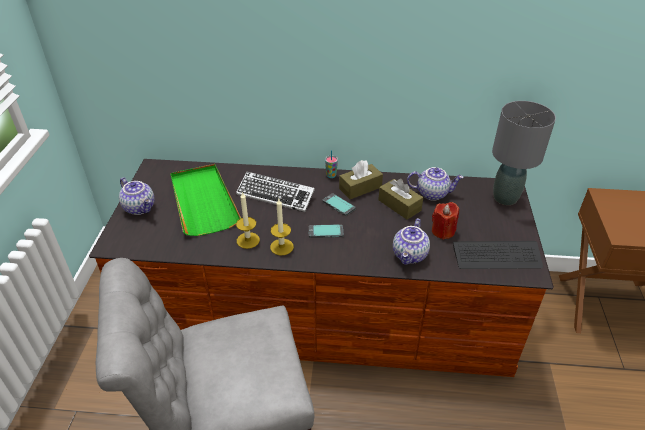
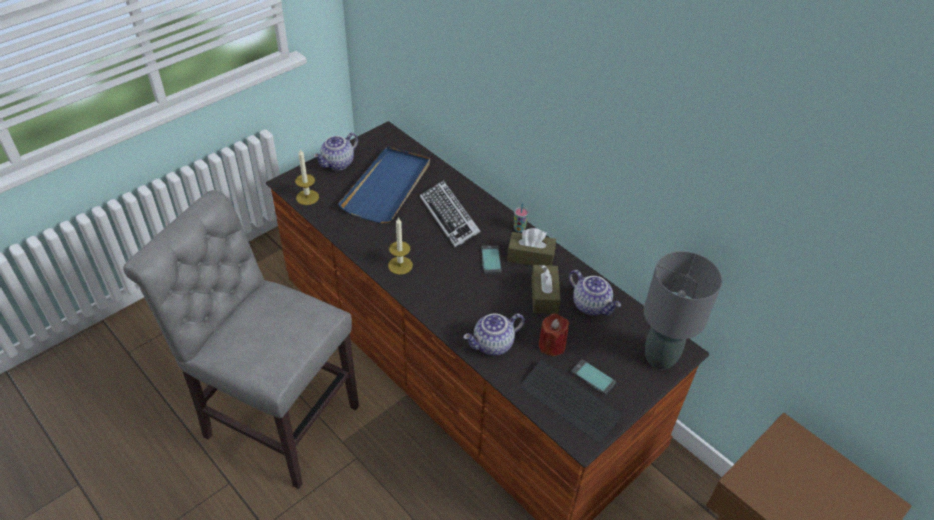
camera: 40 degrees right, 5 degrees up
teapot [119,177,155,215] -> teapot turned 45 degrees clockwise [313,133,358,170]
green tray [170,164,241,236] -> blue tray [338,146,430,223]
candle [236,191,260,249] -> candle moved to [295,149,319,205]
phone [309,224,344,238] -> phone moved to [571,360,616,395]

